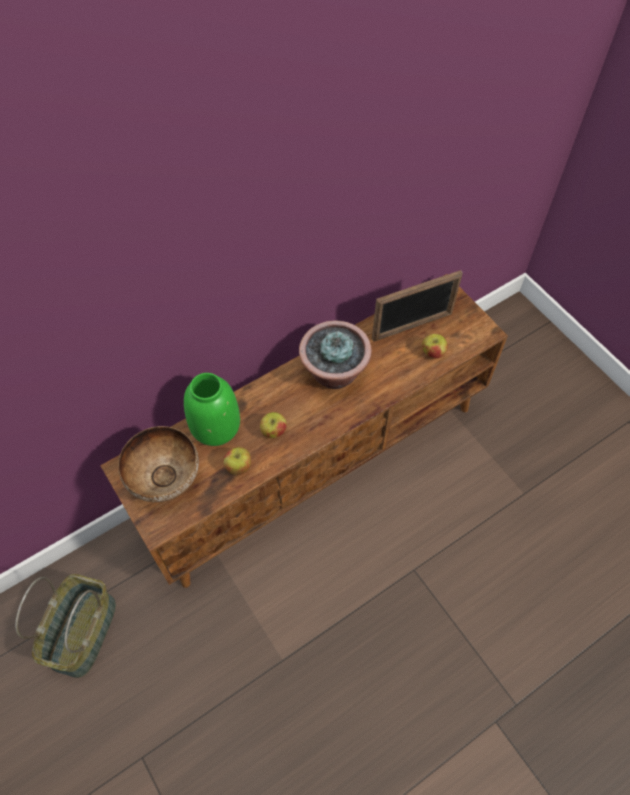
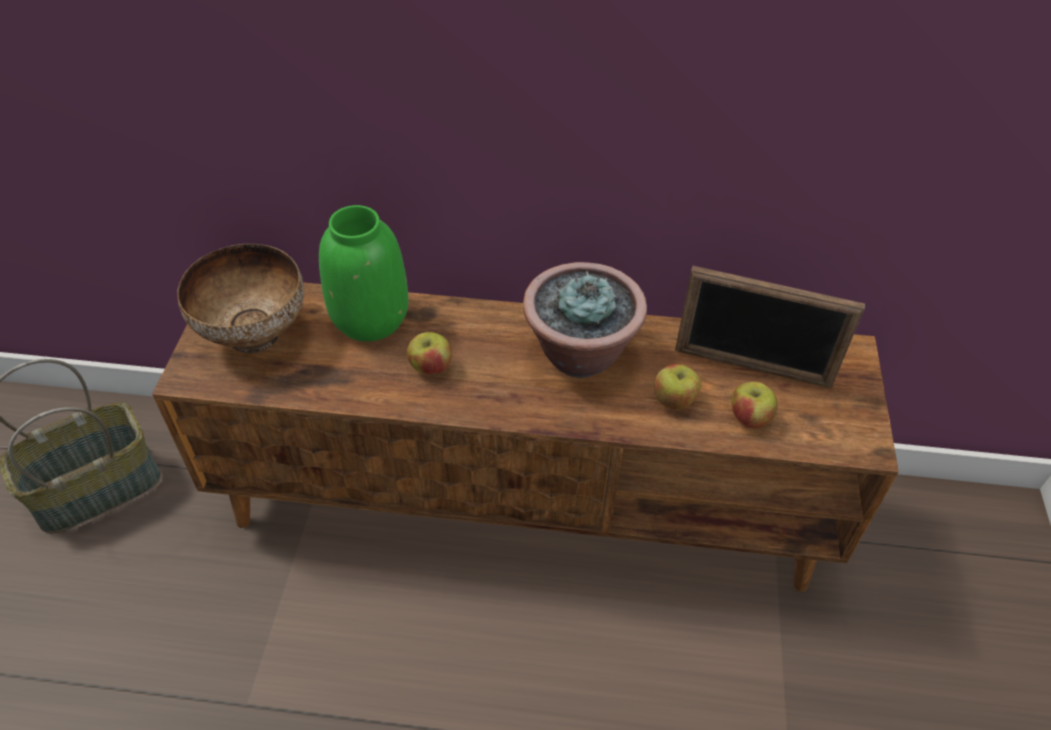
camera: 40 degrees right, 10 degrees down
apple [224,447,251,475] -> apple moved to [654,364,701,409]

